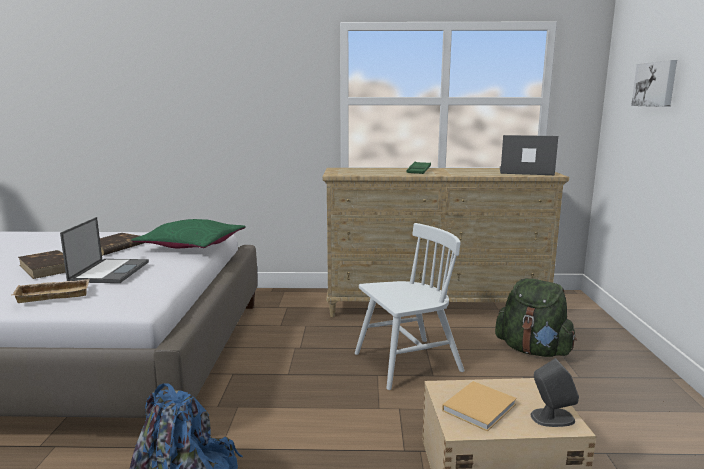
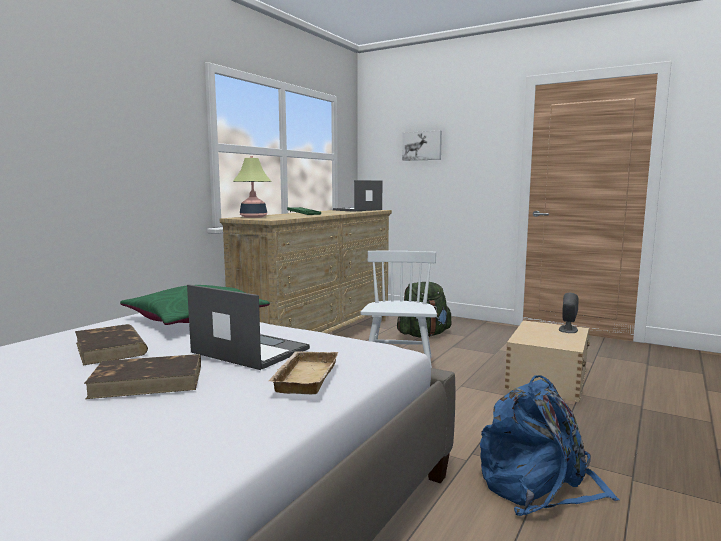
camera: 60 degrees left, 5 degrees down
beige book [442,381,517,432] -> none
none -> table lamp [233,156,271,218]

